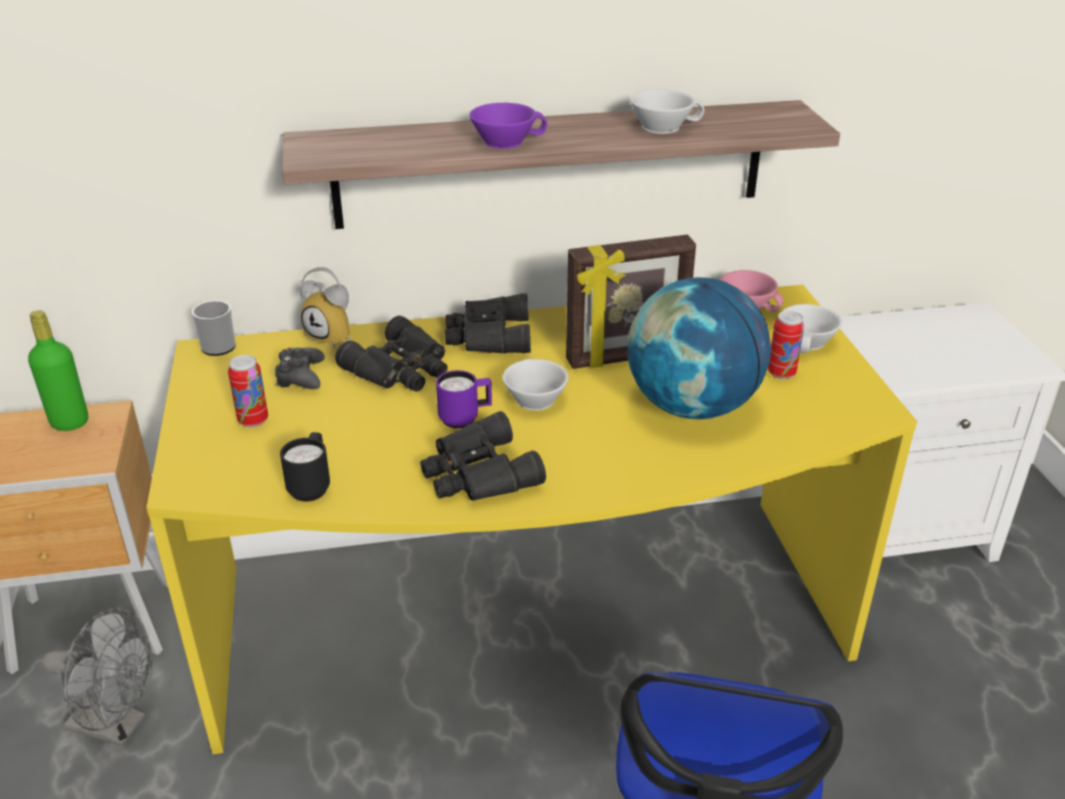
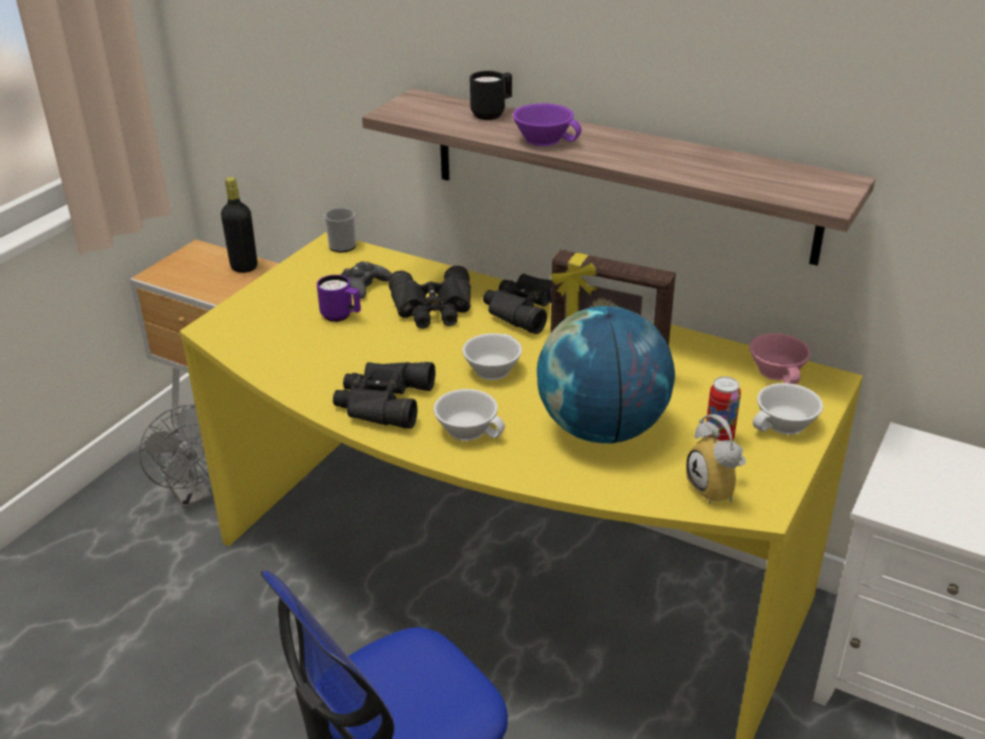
camera: 40 degrees right, 0 degrees up
green bottle [28,310,88,431] -> black bottle [221,177,257,273]
can [228,355,268,427] -> none
black mug [280,432,330,502] -> black mug moved to [470,71,512,120]
alarm clock [300,267,351,348] -> alarm clock moved to [686,414,746,504]
purple mug [436,370,492,428] -> purple mug moved to [317,275,361,322]
white cup [630,89,704,134] -> white cup moved to [433,389,505,441]

